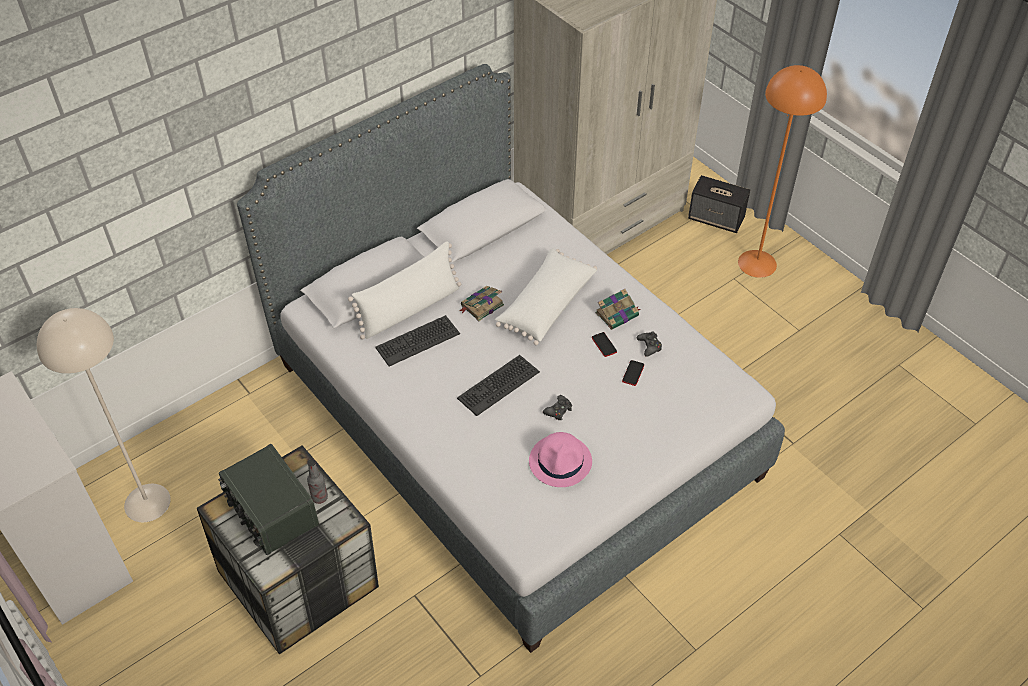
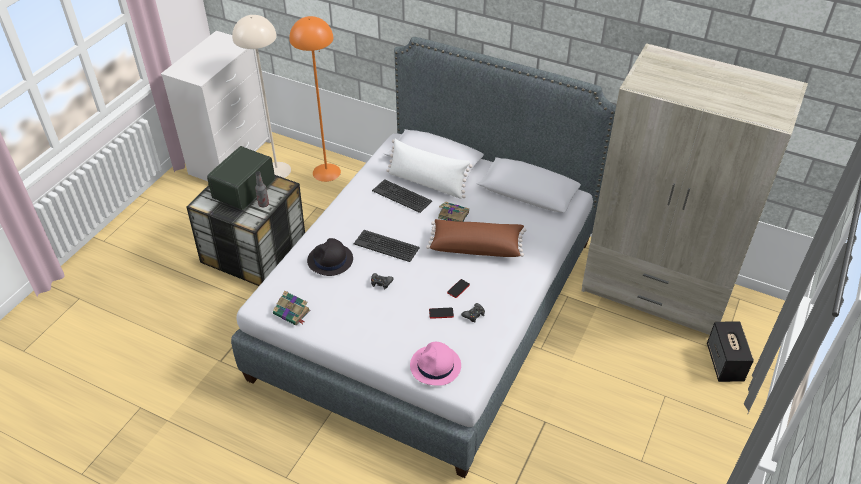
camera: 65 degrees right, 5 degrees down
white pillow [495,248,597,345] -> brown pillow [426,219,526,257]
pink hat [529,432,592,487] -> pink hat moved to [410,342,461,386]
book [595,289,641,329] -> book moved to [273,291,311,325]
orange floor lamp [738,65,827,278] -> orange floor lamp moved to [289,16,341,182]
none -> black hat [307,238,353,276]

